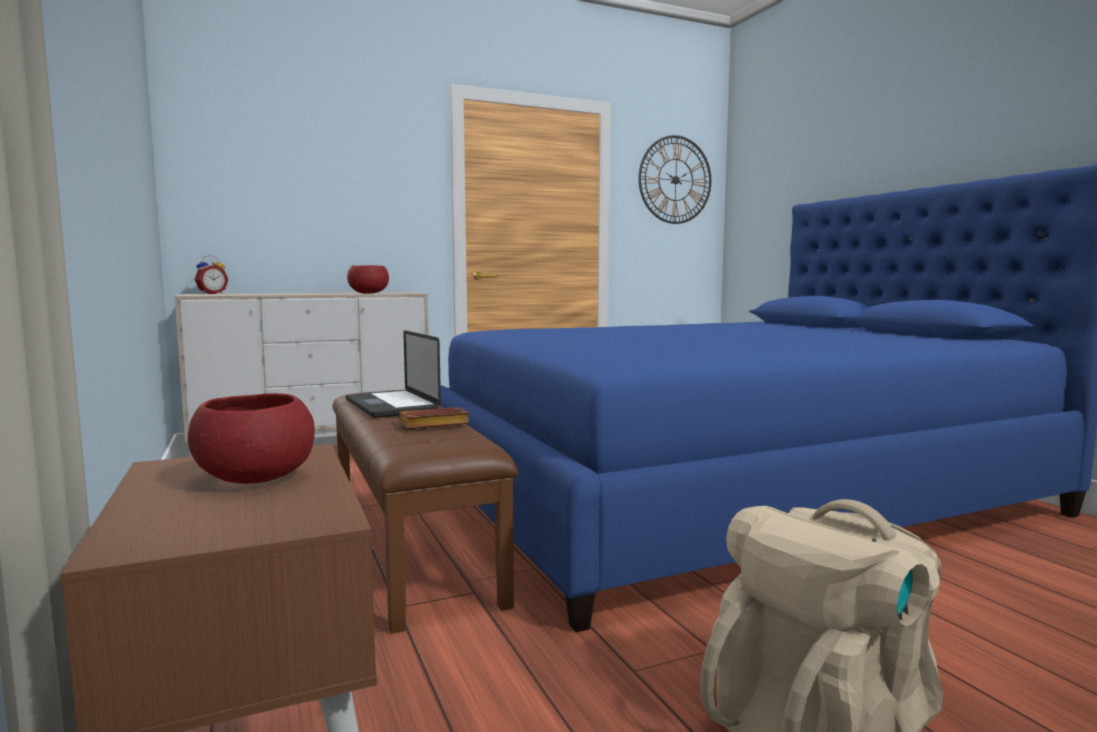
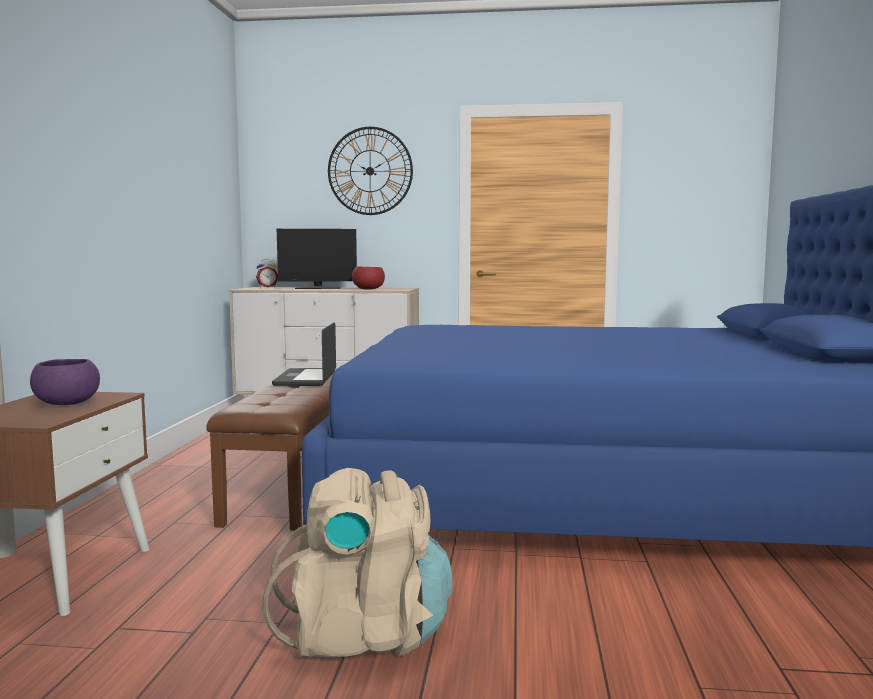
camera: 30 degrees right, 0 degrees up
red bowl [188,393,315,484] -> purple bowl [30,359,100,405]
brown book [399,407,470,429] -> none
wall clock [639,135,711,224] -> wall clock moved to [328,127,413,215]
none -> monitor [277,229,357,289]

